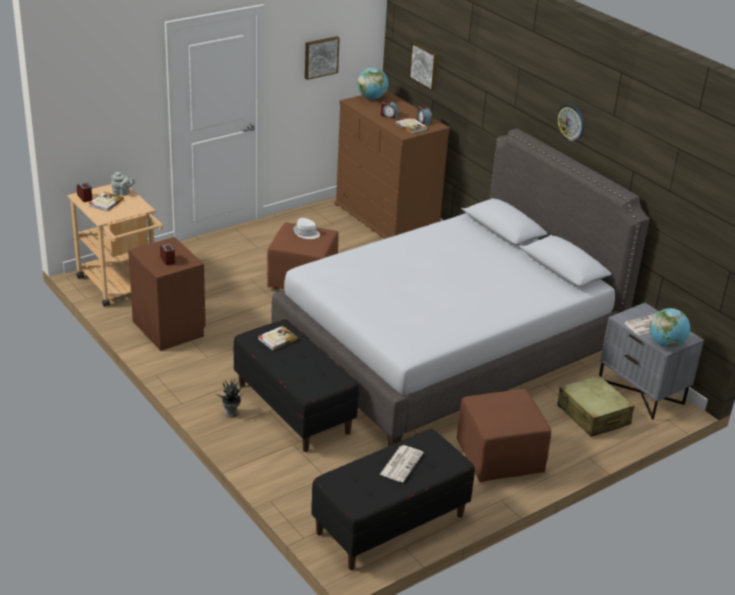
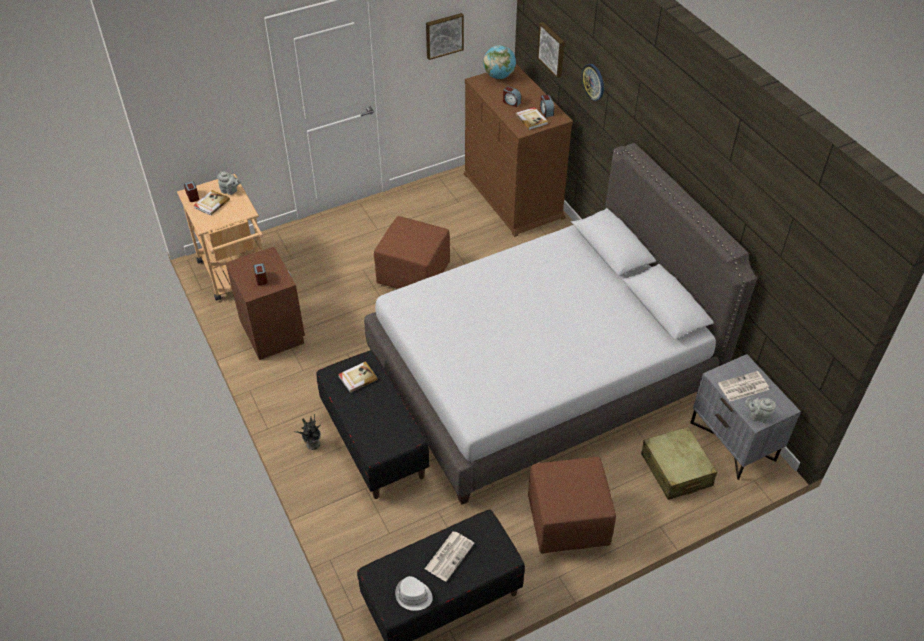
camera: 10 degrees right, 15 degrees up
white hat [293,218,320,239] -> white hat moved to [395,576,433,611]
wall clock [556,104,584,141] -> wall clock moved to [582,64,604,101]
globe [649,308,690,348] -> grey teapot [745,397,776,423]

